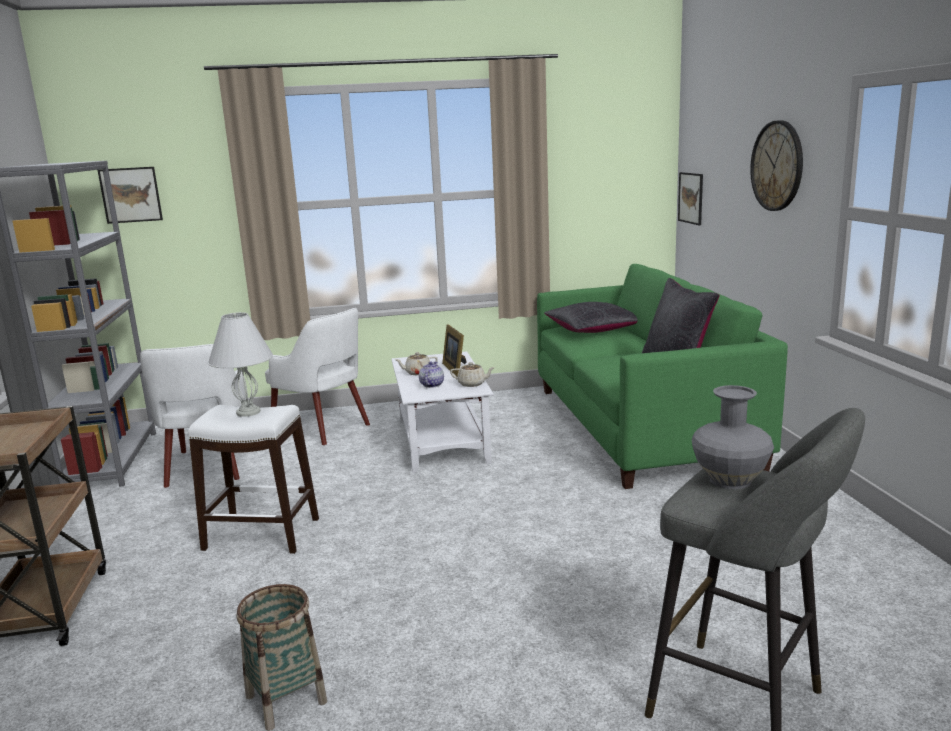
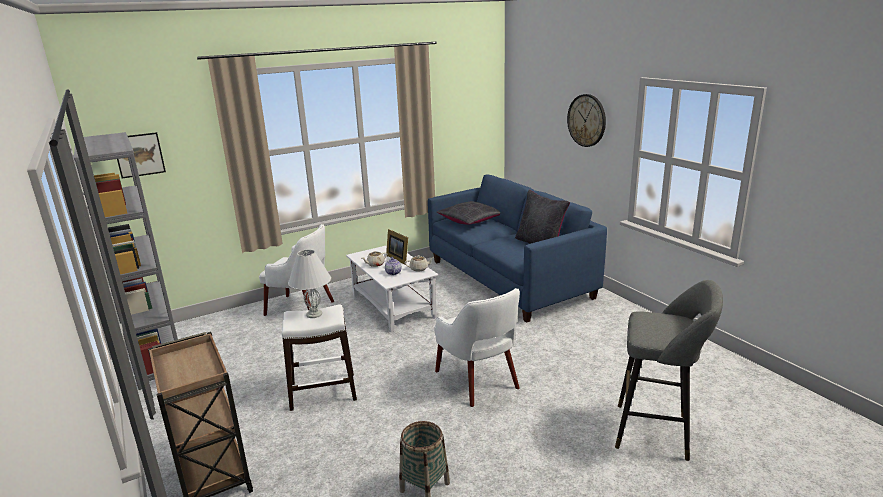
camera: 20 degrees left, 5 degrees up
white armchair [140,344,248,488] -> white armchair moved to [434,288,520,407]
green sofa [537,264,788,489] -> blue sofa [428,174,607,323]
picture [678,172,703,225] -> none
grey vase [692,385,774,489] -> none

